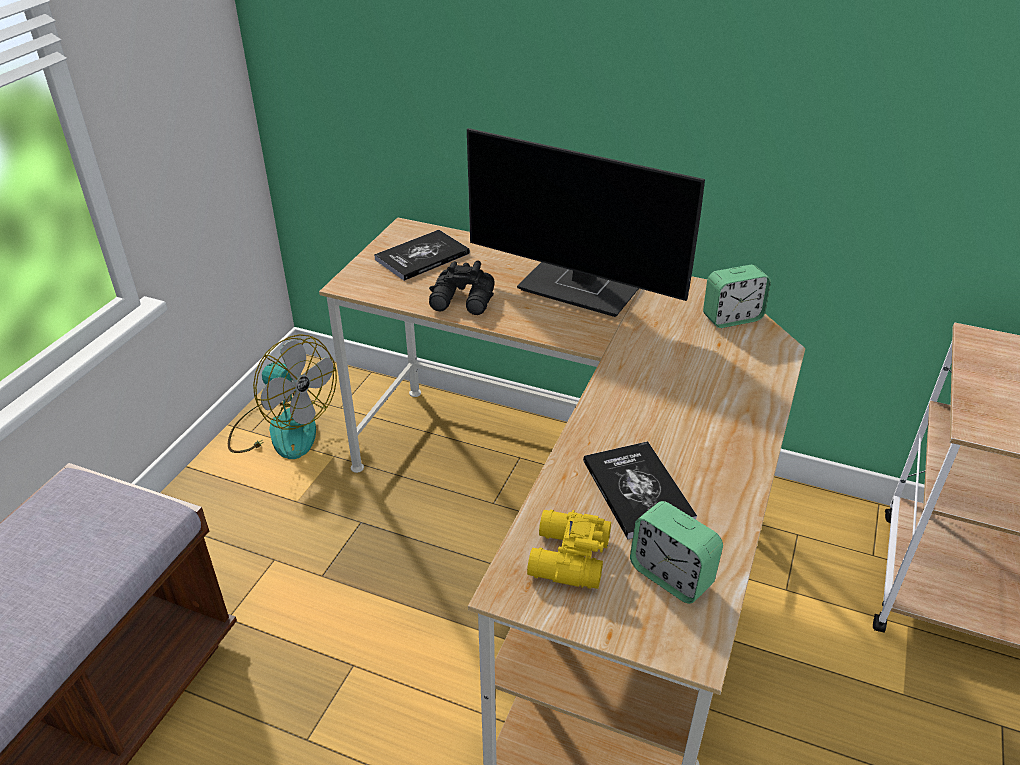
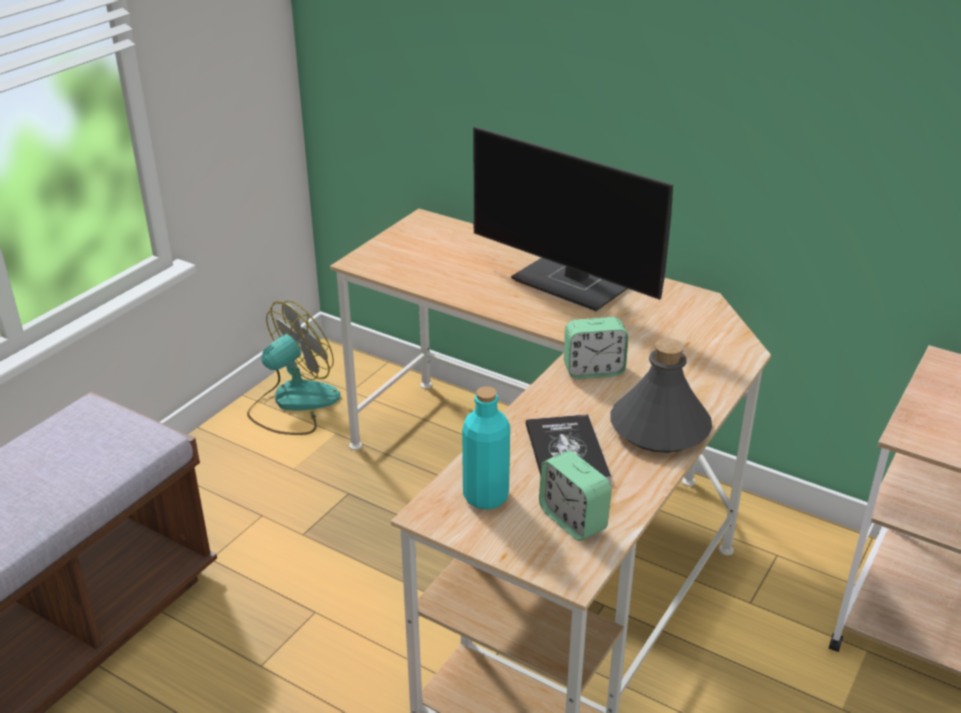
camera: 10 degrees right, 5 degrees down
fan [228,334,337,459] -> fan turned 90 degrees counterclockwise [247,300,341,435]
book [374,230,470,281] -> none
black binoculars [429,260,494,315] -> none
yellow binoculars [527,510,611,589] -> turquoise bottle [462,386,510,510]
alarm clock [703,265,771,328] -> alarm clock moved to [564,317,628,379]
none -> grey bottle [610,338,712,453]

